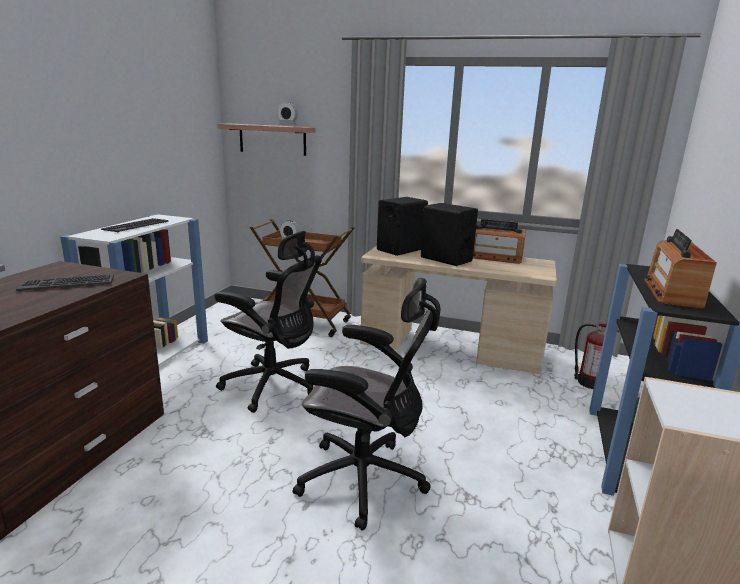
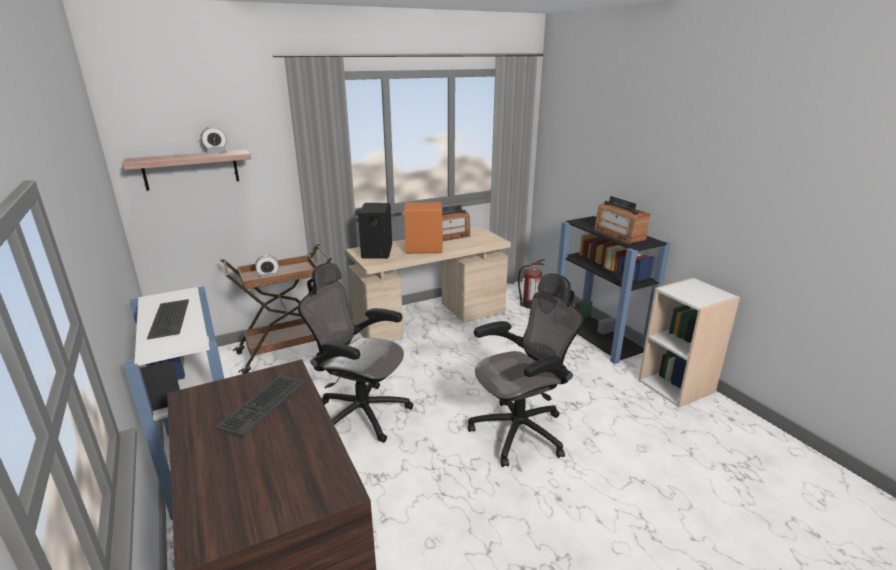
camera: 45 degrees left, 5 degrees up
office chair [215,231,322,413] -> office chair turned 135 degrees counterclockwise [298,263,413,443]
black speaker [421,203,478,266] -> orange speaker [402,202,443,254]

